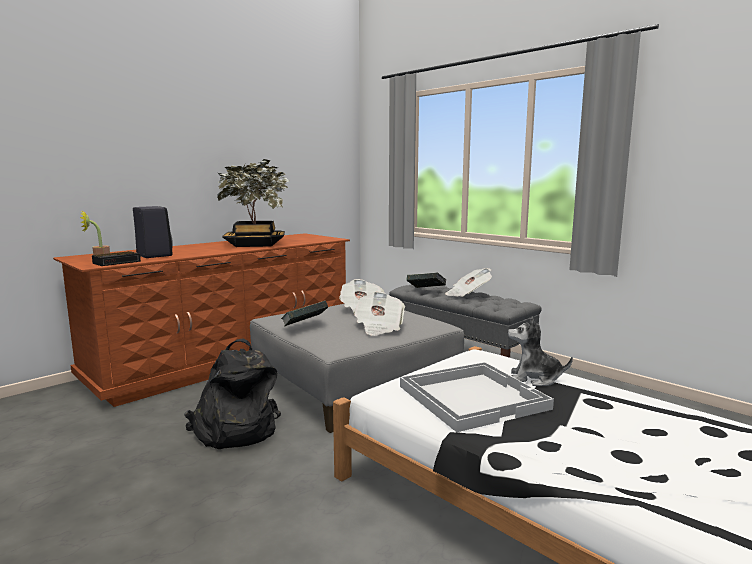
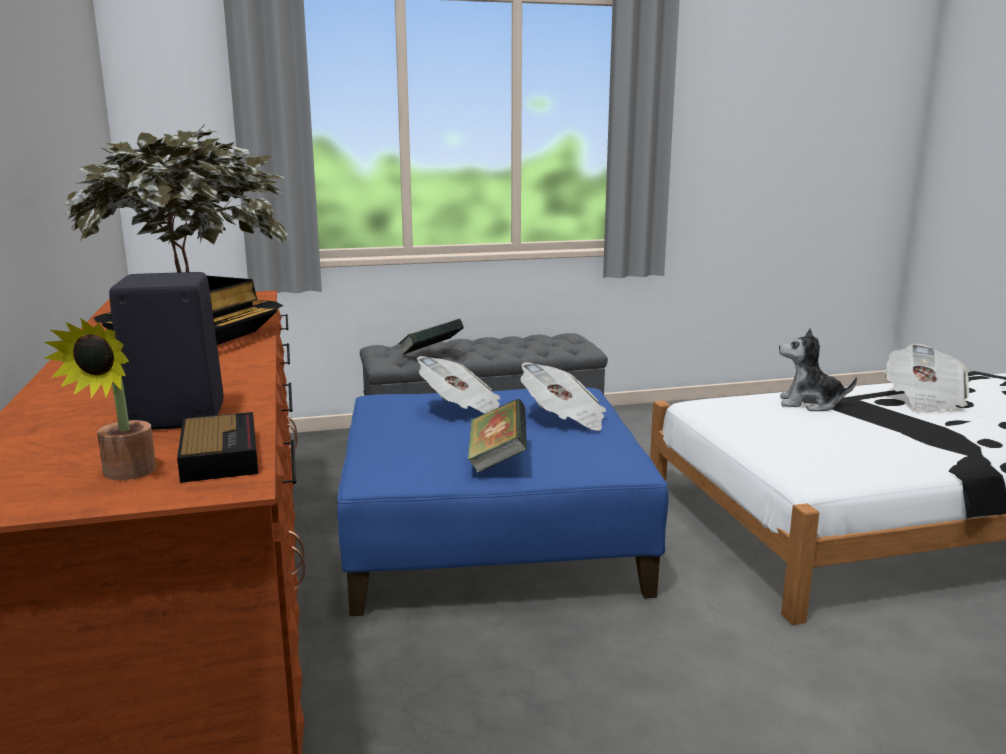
camera: 60 degrees left, 5 degrees up
black backpack [184,338,281,449] -> none
grey ottoman [250,304,464,433] -> blue ottoman [337,387,669,616]
white tray [400,362,554,432] -> none
newspaper [445,268,492,297] -> newspaper moved to [884,344,969,413]
plush toy [508,317,573,386] -> plush toy turned 60 degrees clockwise [779,329,857,411]

